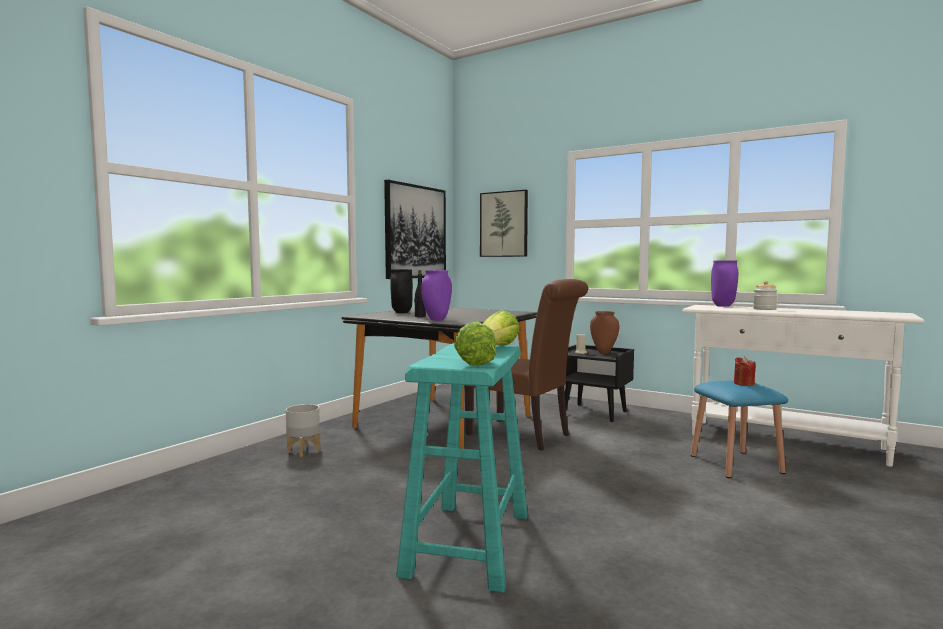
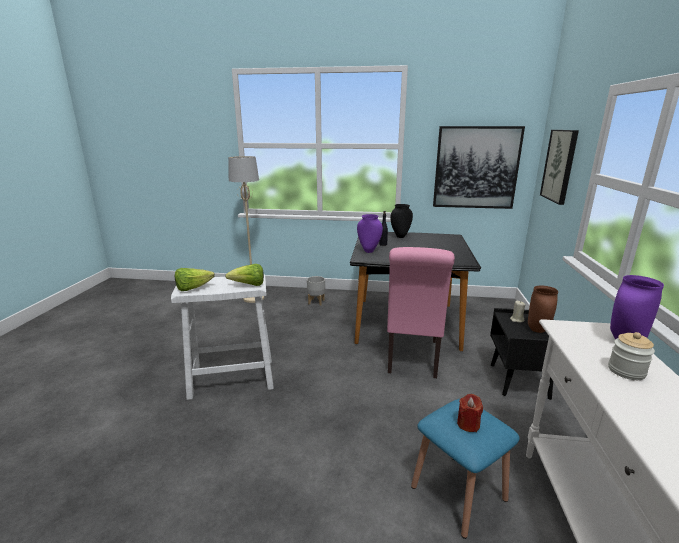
camera: 65 degrees right, 15 degrees up
turquoise stool [396,343,528,593] -> white stool [171,274,274,400]
brown chair [464,279,588,451] -> pink chair [387,247,455,378]
none -> beige floor lamp [228,156,264,303]

